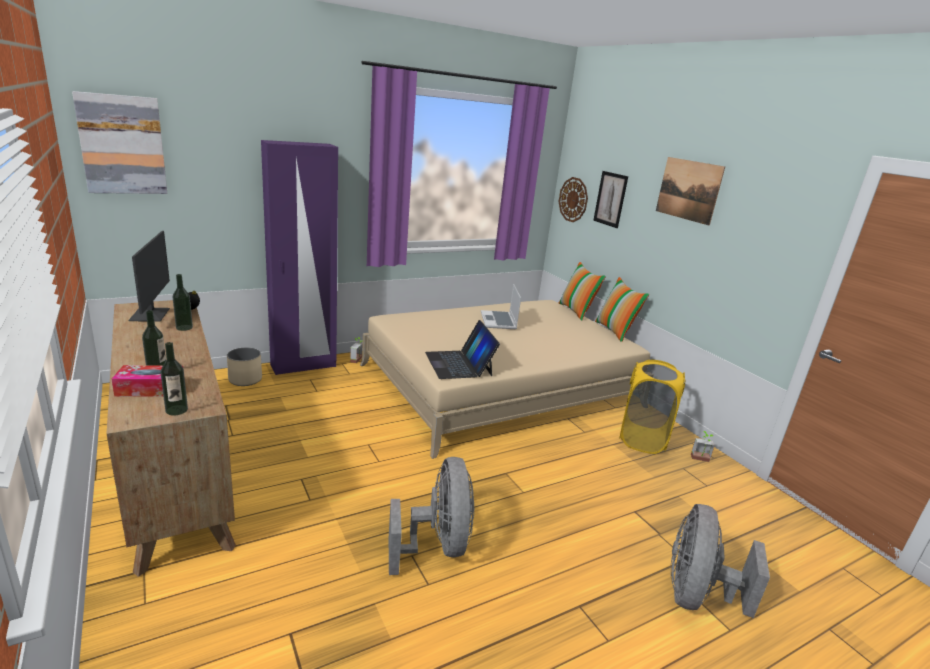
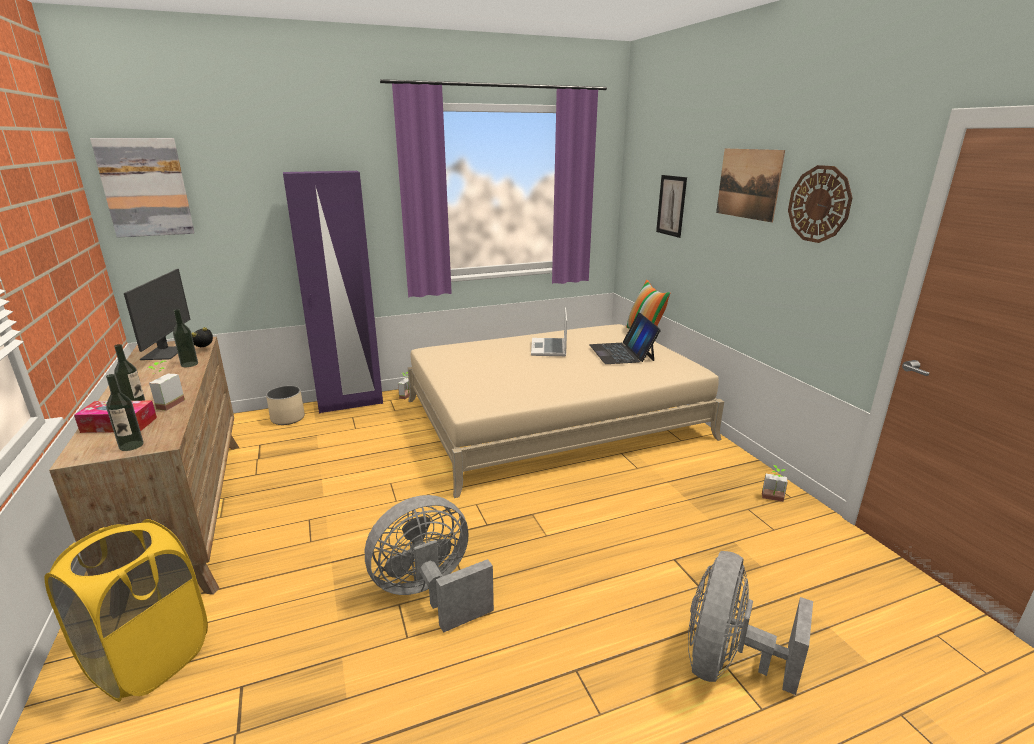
camera: 10 degrees right, 0 degrees up
grey fan [389,457,474,575] -> grey fan turned 120 degrees counterclockwise [365,495,494,633]
laptop [425,320,500,379] -> laptop moved to [589,313,661,364]
wall clock [559,177,588,222] -> wall clock moved to [788,165,853,243]
pillow [595,277,649,342] -> none
yellow laundry basket [619,360,686,454] -> yellow laundry basket moved to [44,519,208,702]
none -> potted plant [148,361,185,411]

